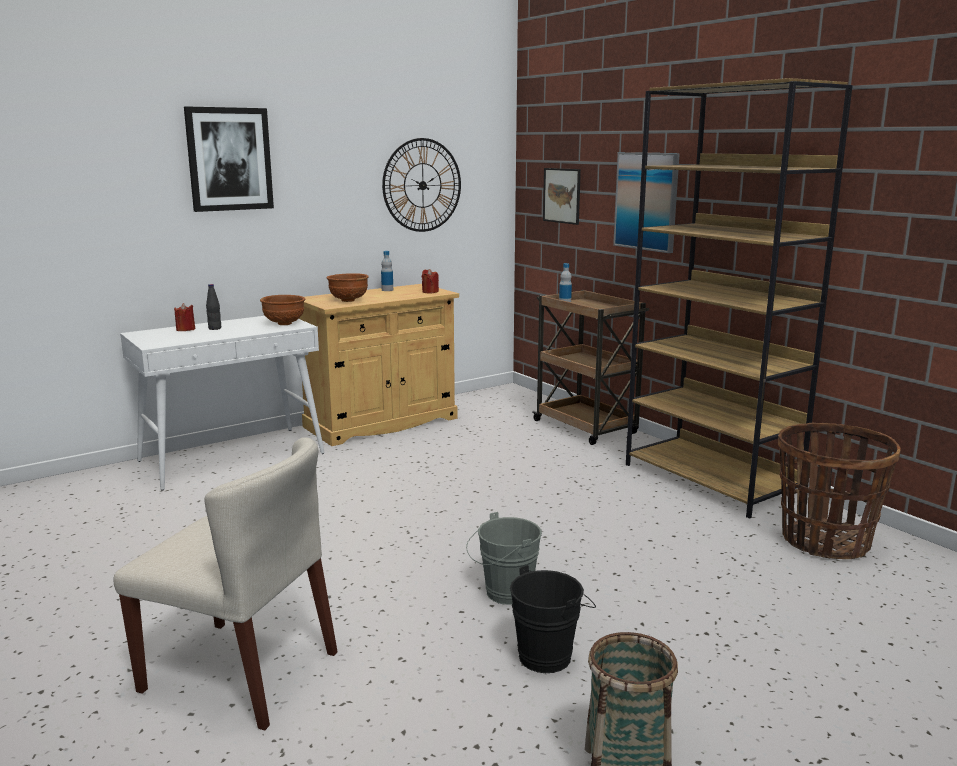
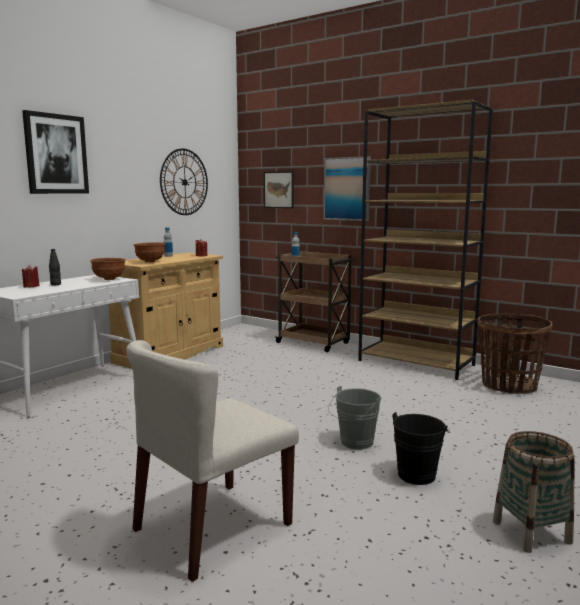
camera: 20 degrees left, 5 degrees down
beige chair [113,437,338,731] -> beige chair turned 135 degrees clockwise [126,340,299,582]

